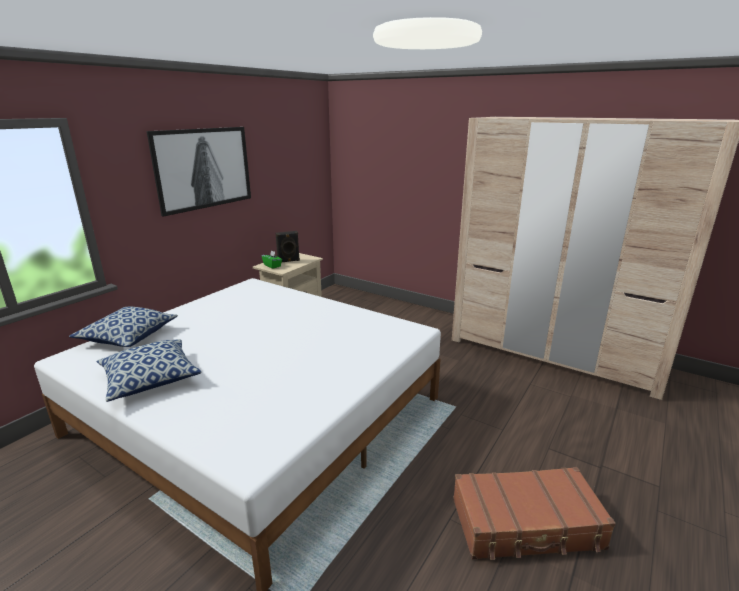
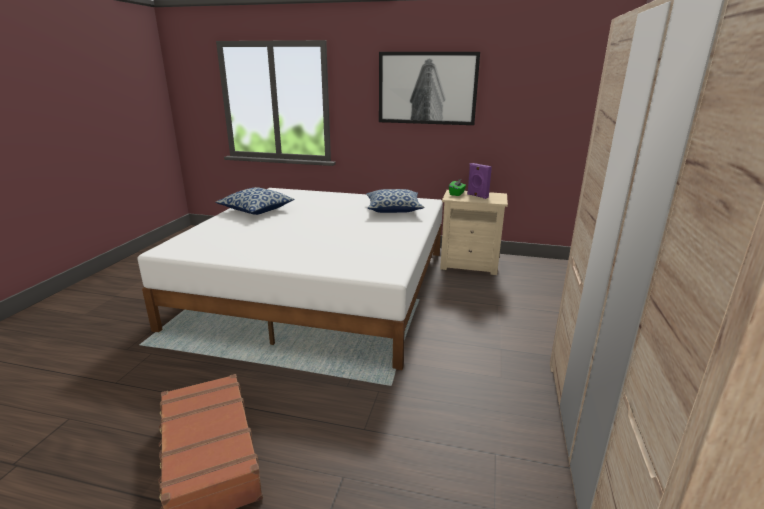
camera: 70 degrees right, 0 degrees up
pillow [69,307,178,347] -> pillow moved to [366,189,425,213]
black speaker [276,231,300,263] -> purple speaker [467,163,492,199]

